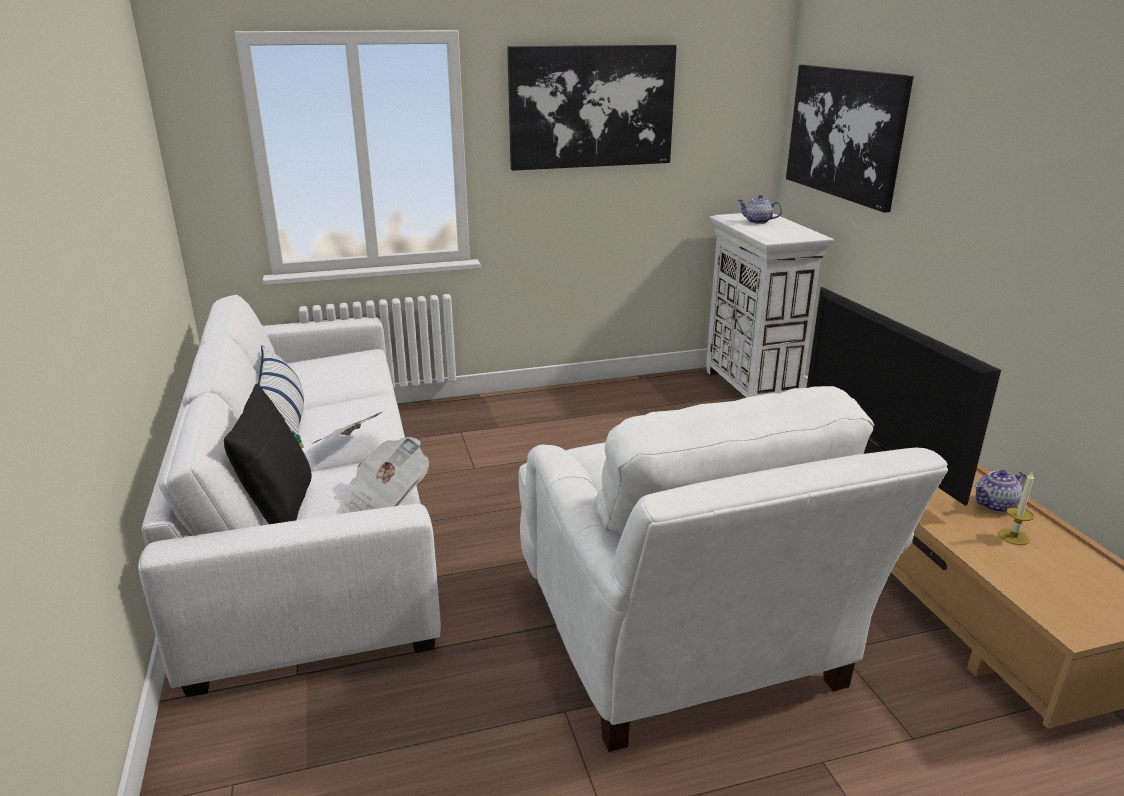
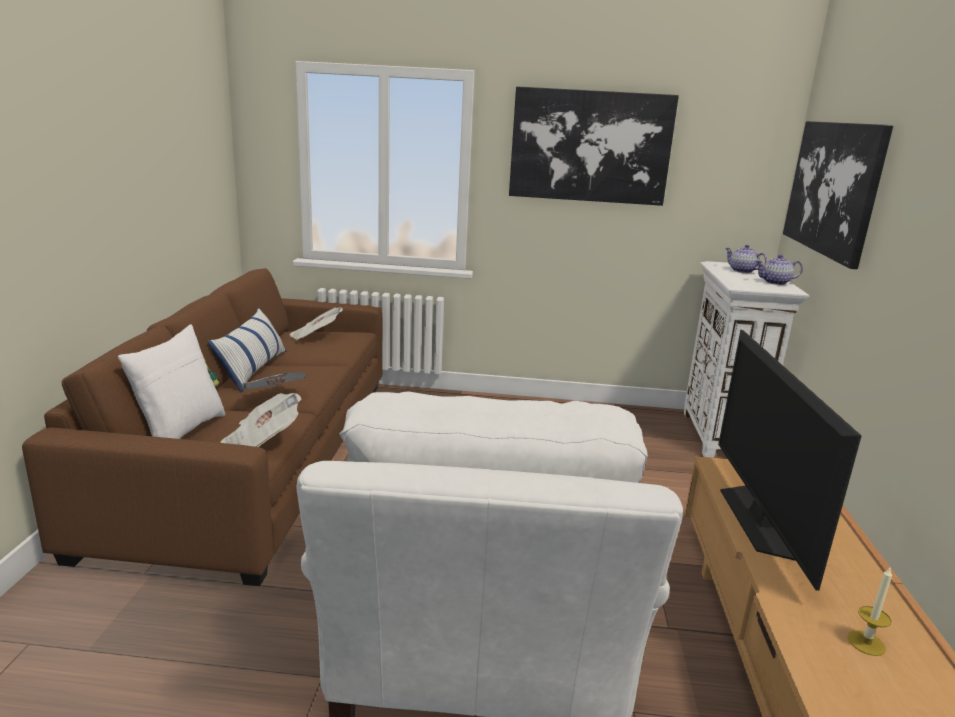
camera: 20 degrees right, 5 degrees down
white sofa [138,295,441,697] -> brown sofa [22,268,383,586]
black pillow [224,384,312,524] -> white pillow [118,325,225,439]
teapot [974,470,1027,513] -> teapot moved to [756,255,803,285]
none -> newspaper [290,307,343,340]

